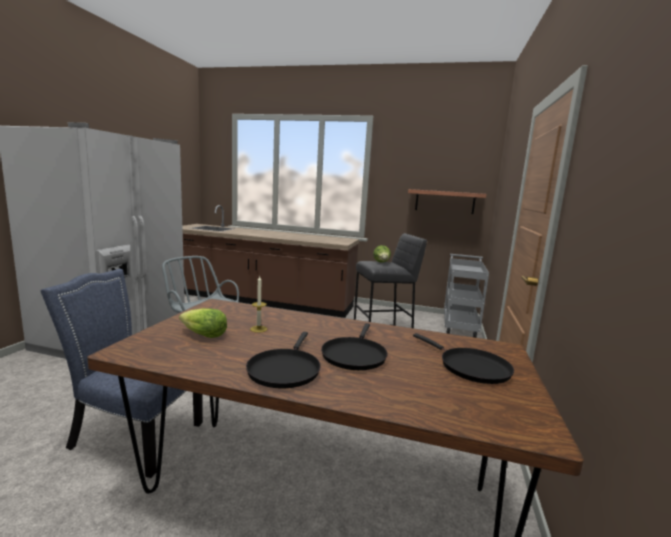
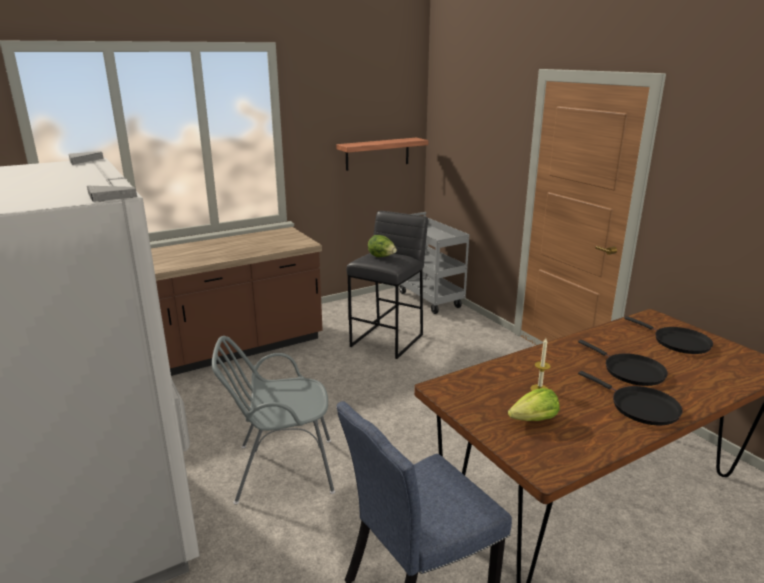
camera: 45 degrees left, 10 degrees up
black frying pan [413,333,514,384] -> black frying pan turned 45 degrees clockwise [624,316,713,354]

